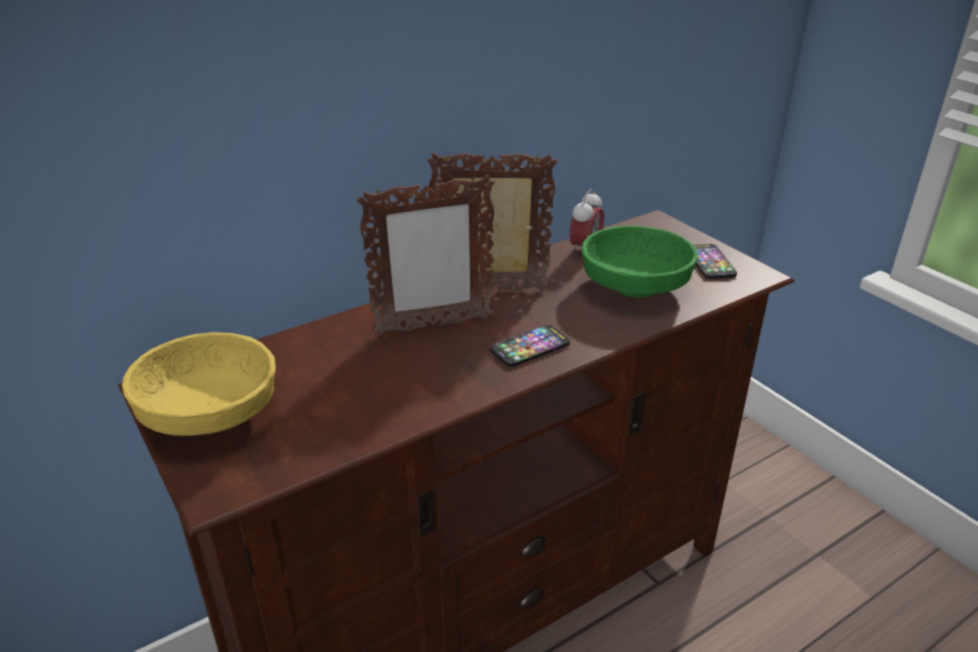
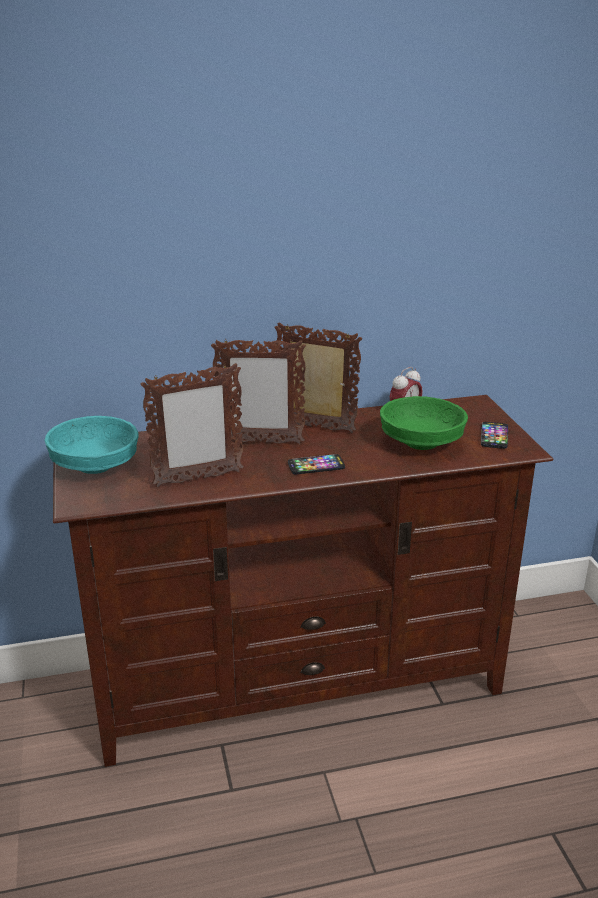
camera: 20 degrees right, 5 degrees down
yellow bowl [122,332,276,436] -> turquoise bowl [44,416,139,474]
none -> picture frame [141,363,244,487]

